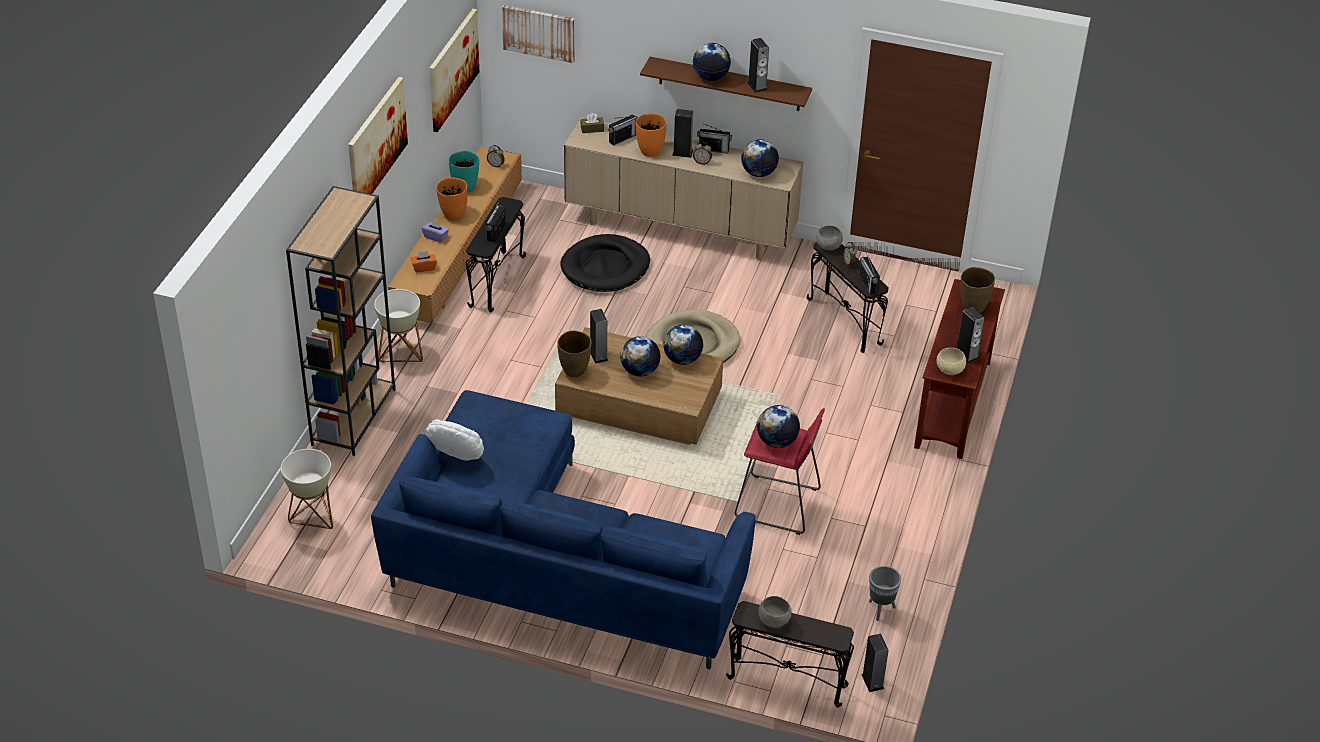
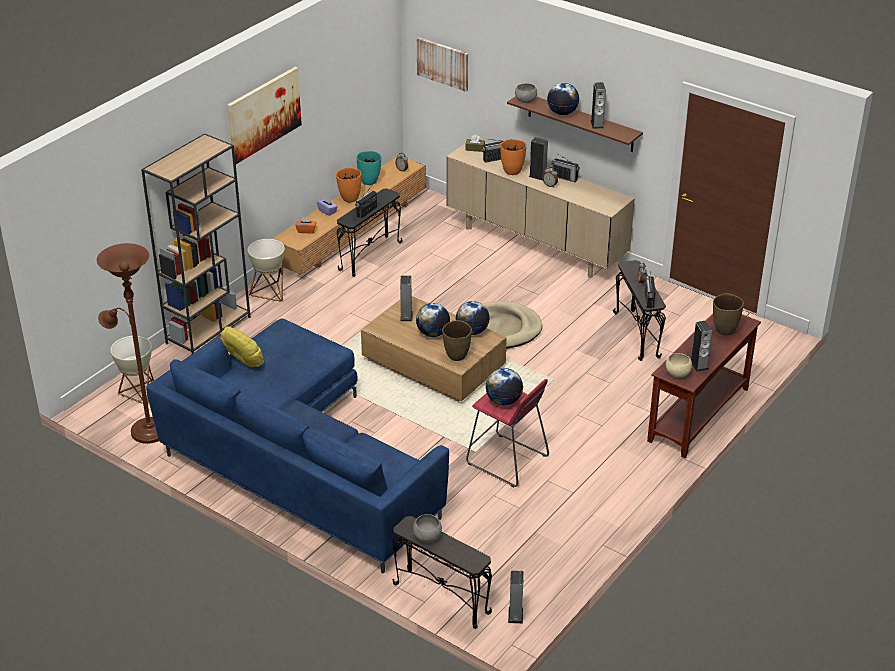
camera: 20 degrees right, 5 degrees down
white pillow [426,419,484,461] -> yellow pillow [221,327,264,367]
picture [429,9,479,132] -> none
brown vase [557,330,591,377] -> brown vase moved to [442,320,472,361]
black dog bed [560,234,650,292] -> none
globe [741,139,779,177] -> none
grey bowl [816,225,843,251] -> grey bowl moved to [515,83,537,103]
grey planter [869,566,901,621] -> none
none -> brown floor lamp [97,243,159,444]

